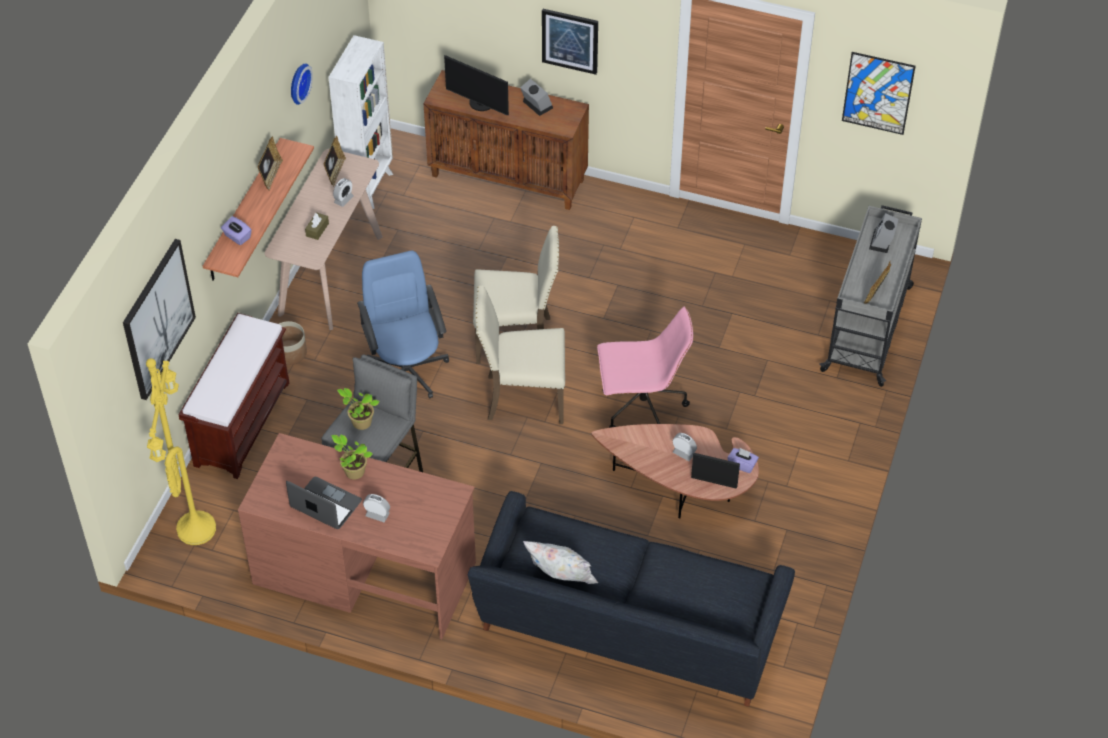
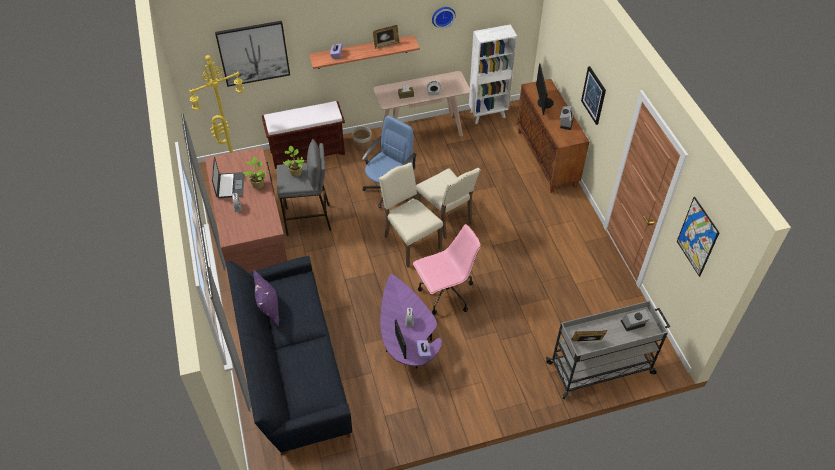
camera: 55 degrees right, 0 degrees up
picture frame [323,136,346,186] -> none
white pillow [523,541,598,584] -> purple pillow [253,270,279,326]
brown coffee table [591,424,759,518] -> purple coffee table [380,274,442,369]
pink office chair [597,307,693,428] -> pink office chair turned 75 degrees counterclockwise [413,224,481,315]

